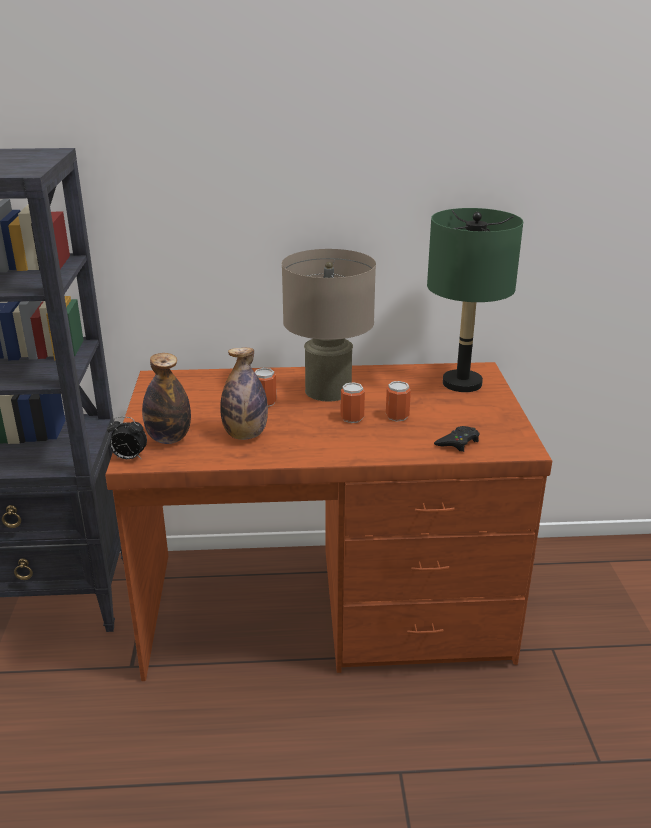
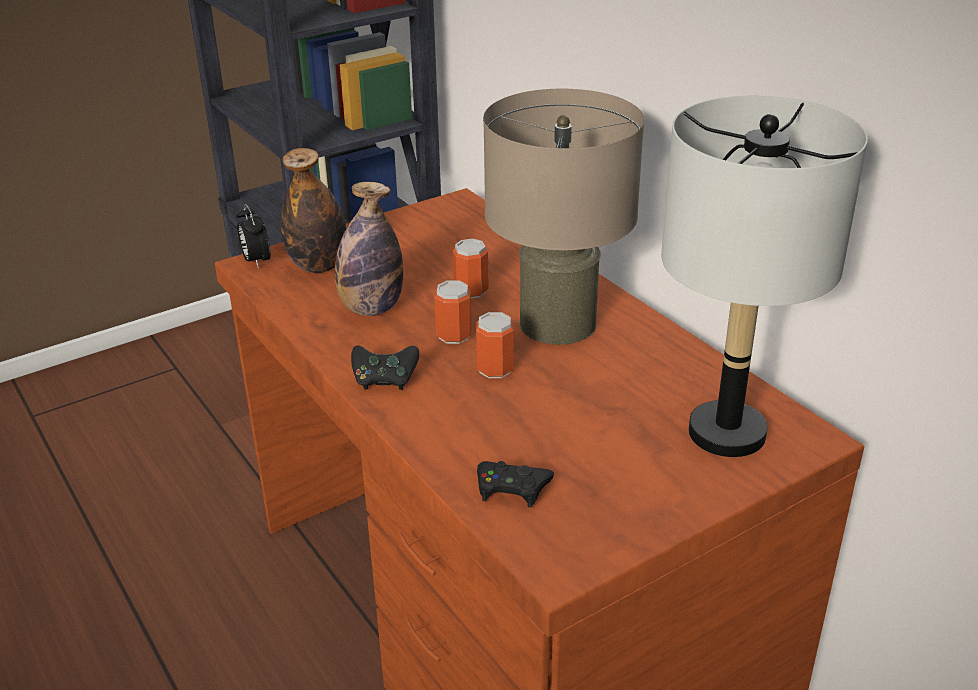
camera: 60 degrees right, 5 degrees up
can [386,381,411,422] -> can moved to [434,280,472,344]
green table lamp [427,208,523,392] -> grey table lamp [661,96,868,457]
none -> black game controller [351,345,419,390]

